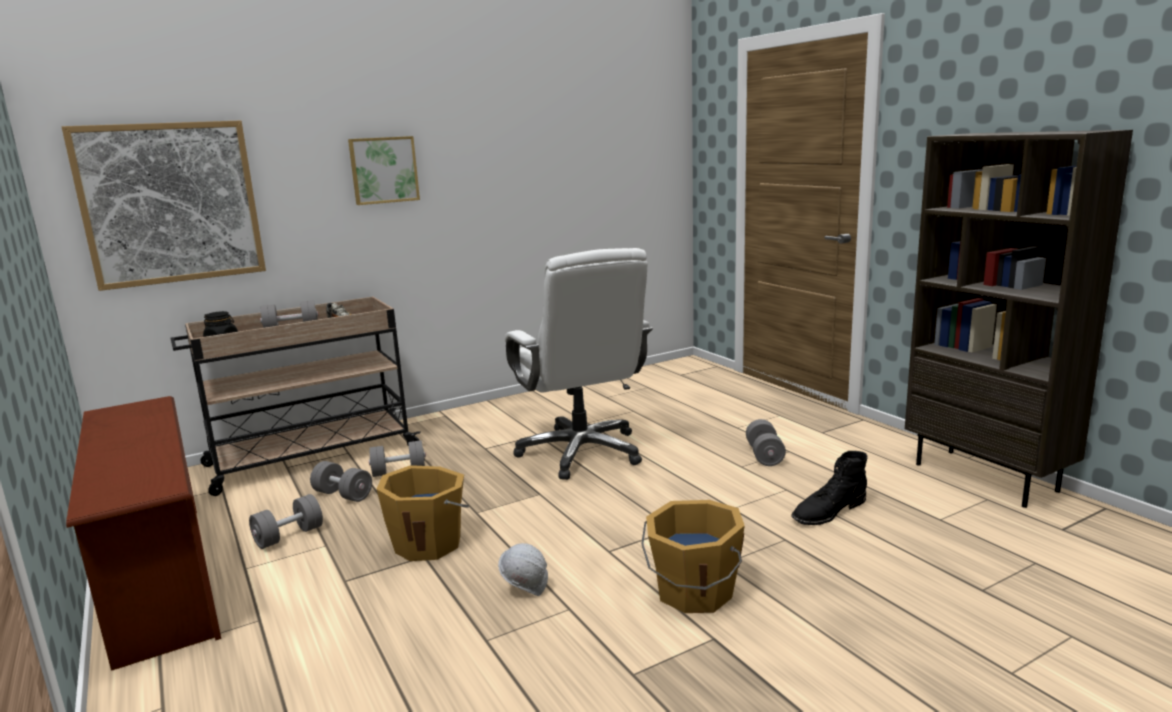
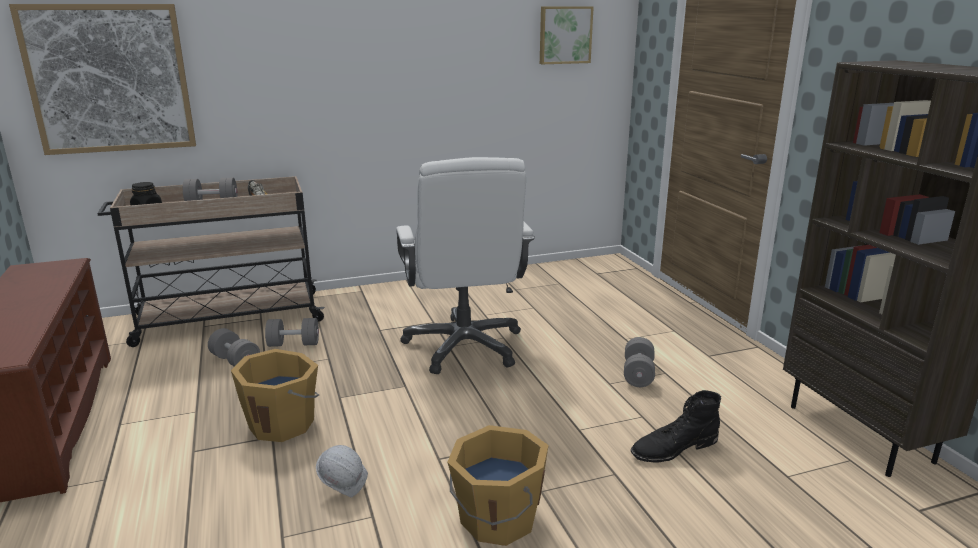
camera: 10 degrees right, 5 degrees up
grey dumbbell [249,494,323,549] -> none
picture [348,136,420,205] -> picture moved to [540,6,594,64]

